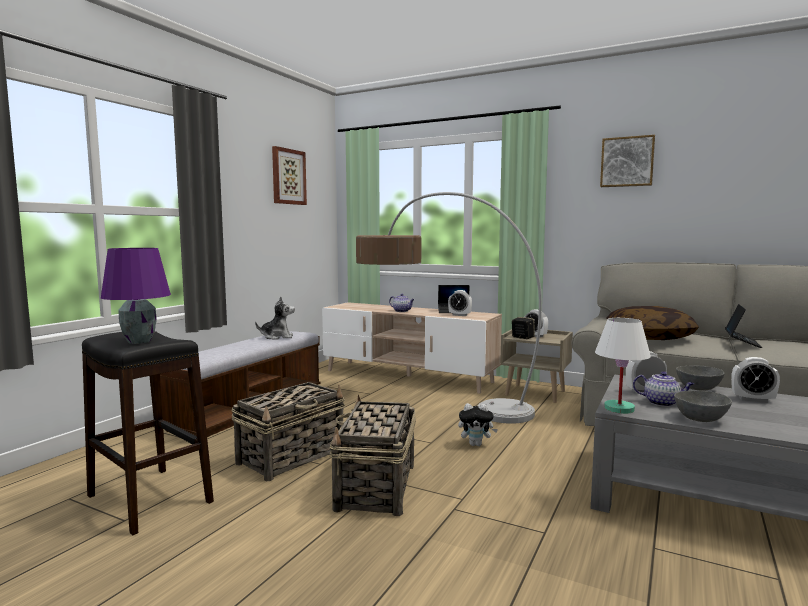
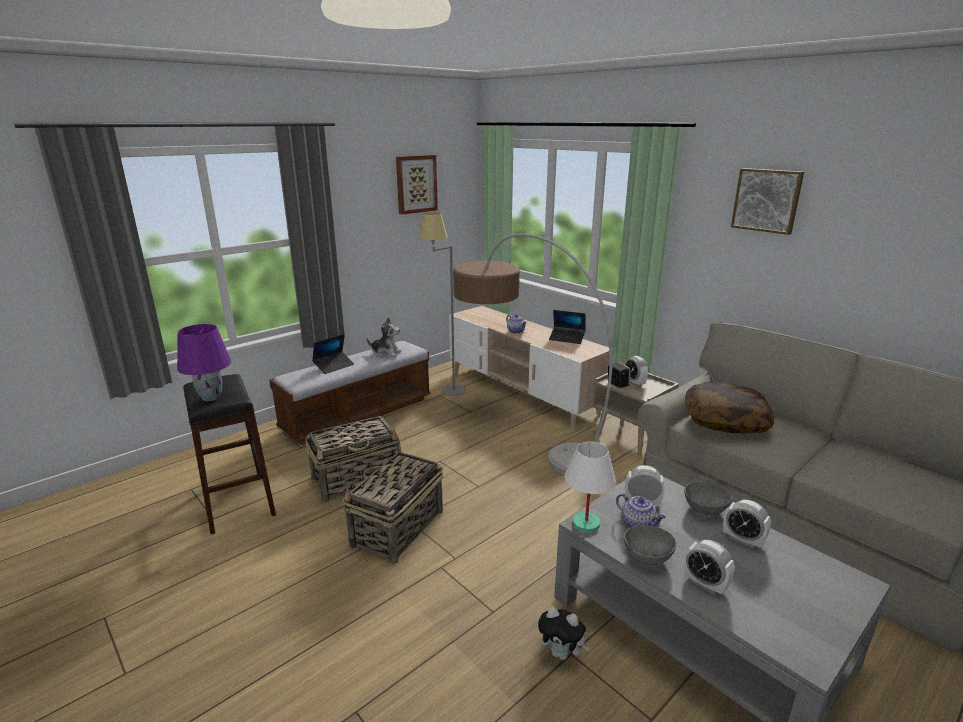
camera: 20 degrees right, 15 degrees up
alarm clock [448,290,472,316] -> alarm clock moved to [683,540,735,595]
plush toy [458,403,498,446] -> plush toy moved to [538,607,590,660]
laptop [725,304,762,348] -> laptop moved to [312,334,354,374]
none -> grey floor lamp [418,212,466,396]

